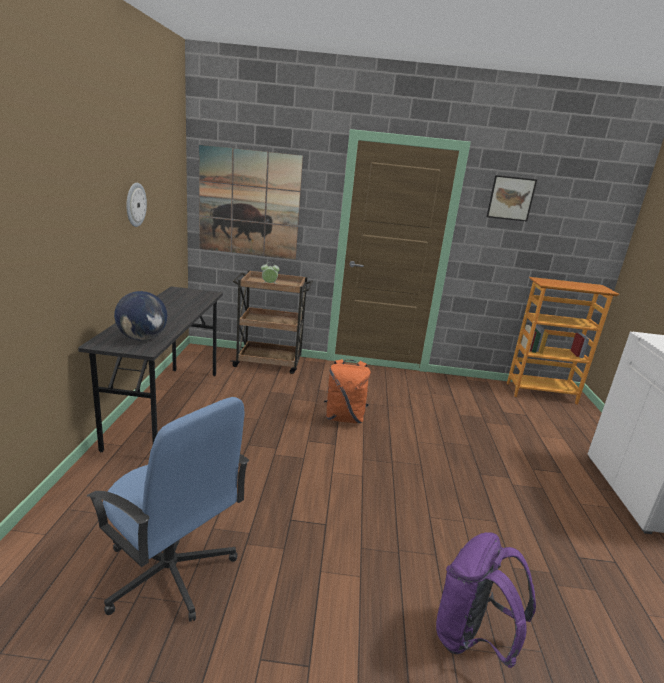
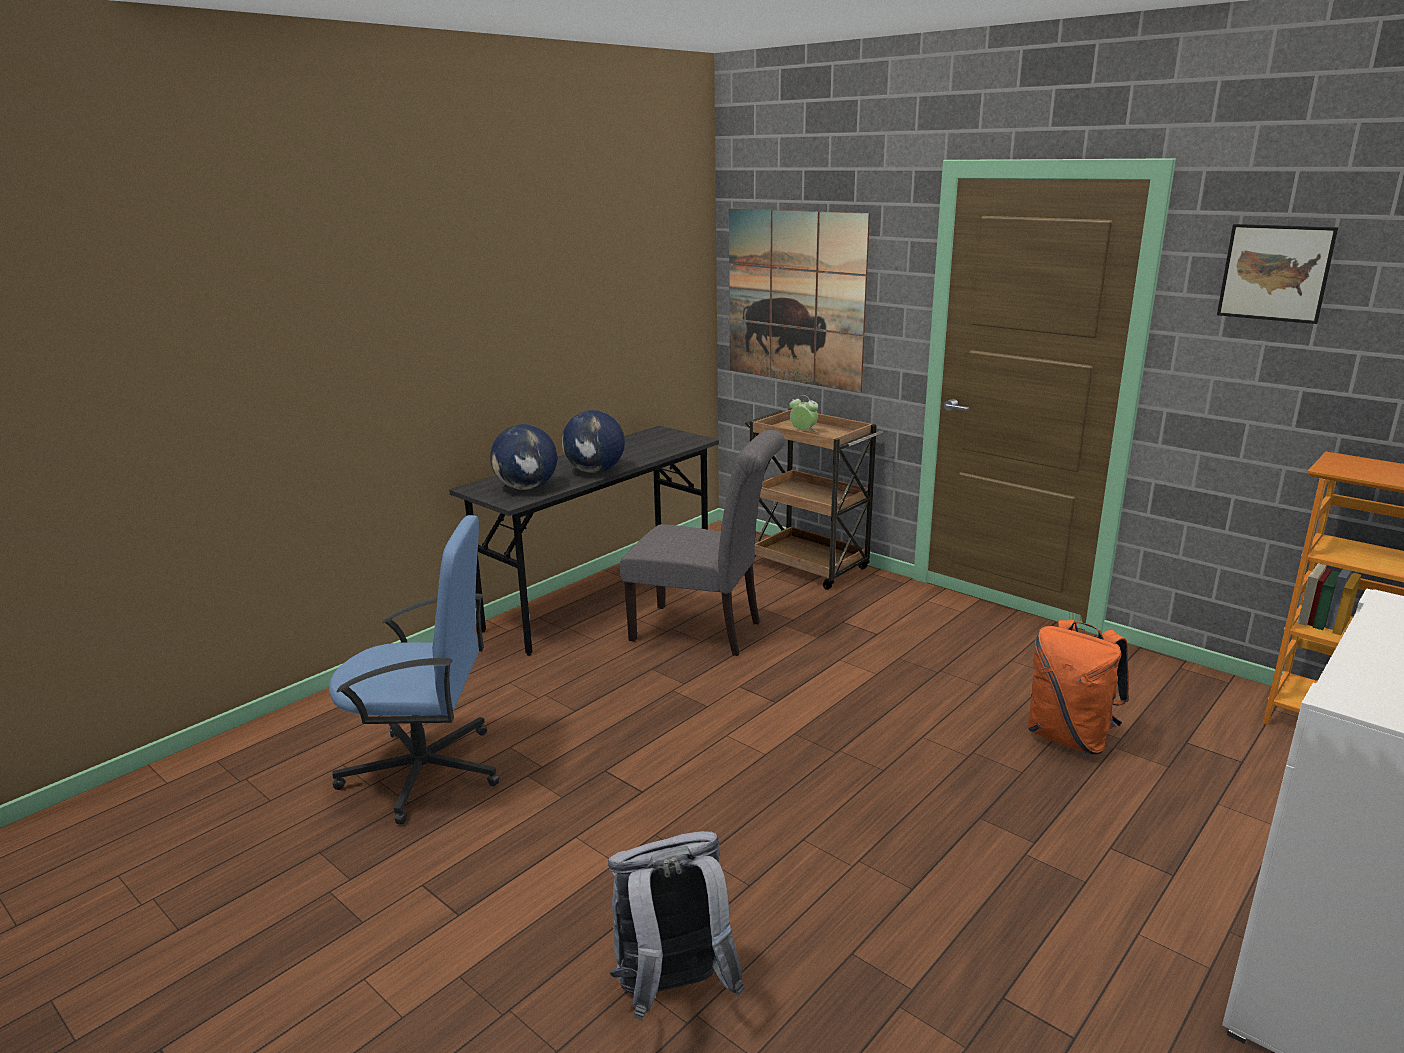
camera: 40 degrees right, 0 degrees up
blue office chair [87,397,249,622] -> blue office chair turned 75 degrees counterclockwise [329,515,499,825]
wall clock [126,183,147,227] -> none
orange backpack [324,359,371,423] -> orange backpack moved to [1028,620,1129,754]
purple backpack [436,532,536,668] -> grey backpack [608,831,745,1021]
none -> globe [562,410,625,473]
none -> grey chair [620,430,785,656]

